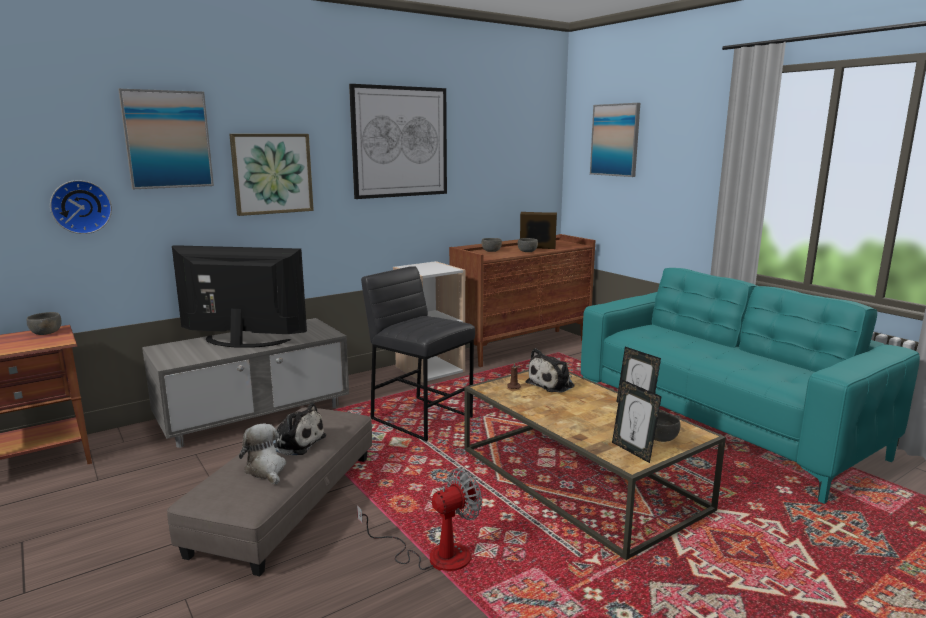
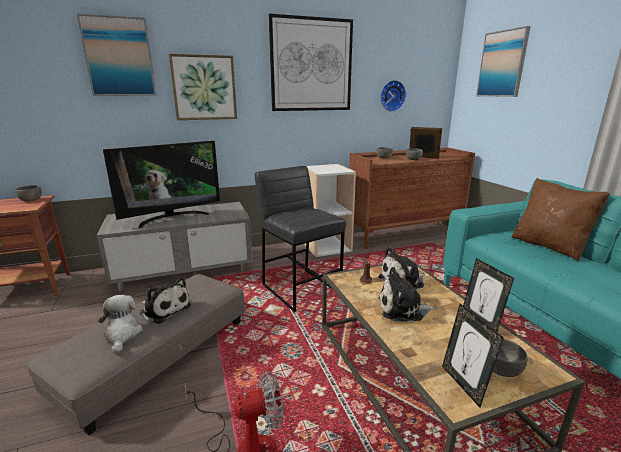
camera: 15 degrees right, 5 degrees up
wall clock [50,180,112,234] -> wall clock moved to [380,80,406,112]
television [172,245,307,348] -> television turned 120 degrees clockwise [103,141,220,228]
none -> plush toy [379,267,437,322]
none -> brown pillow [511,178,611,262]

